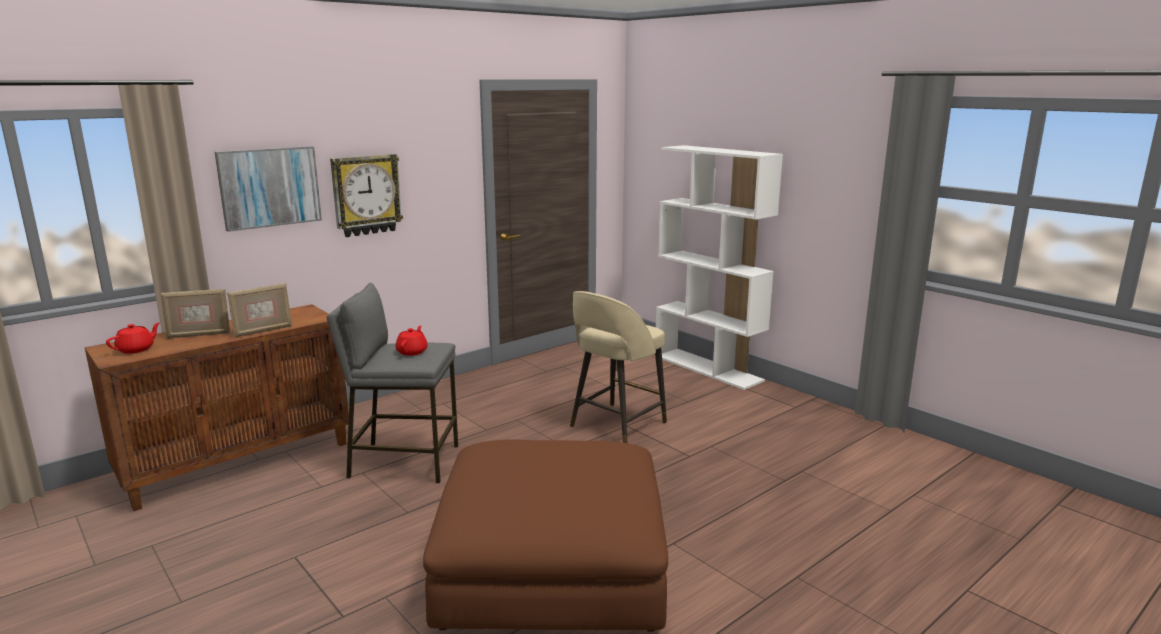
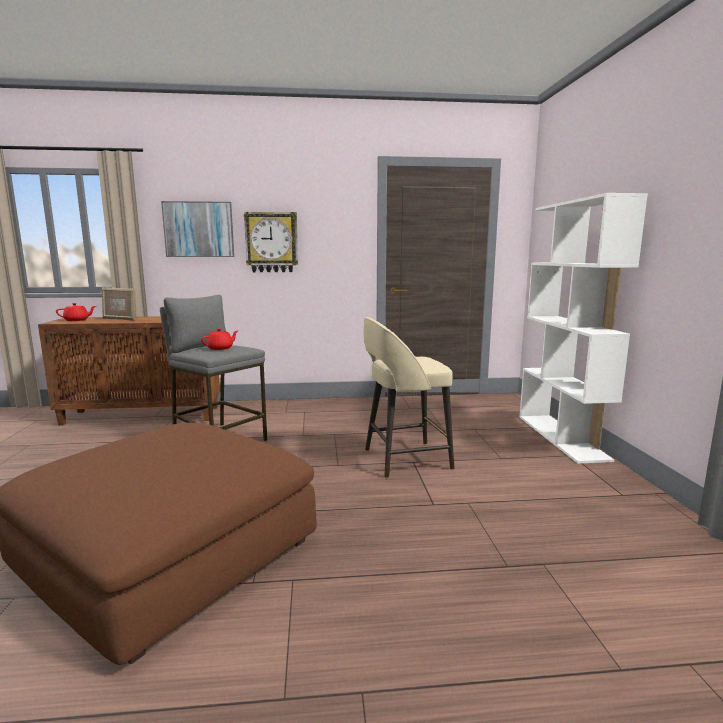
camera: 35 degrees right, 5 degrees down
picture frame [227,283,292,338] -> none

